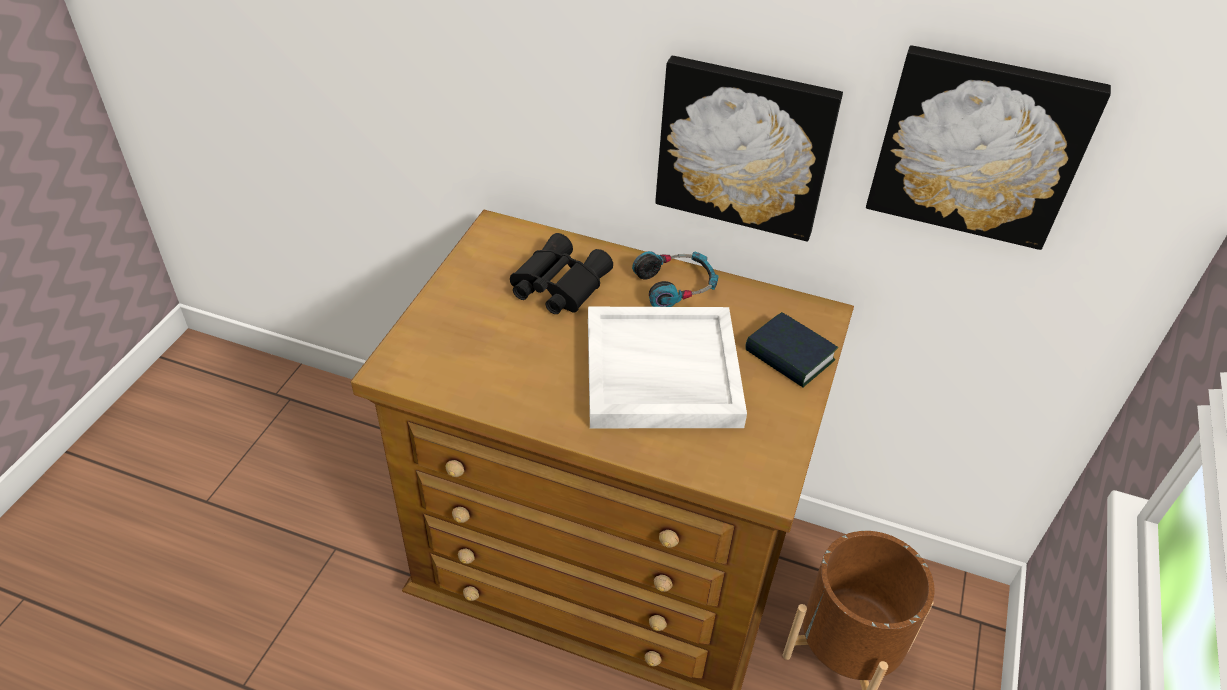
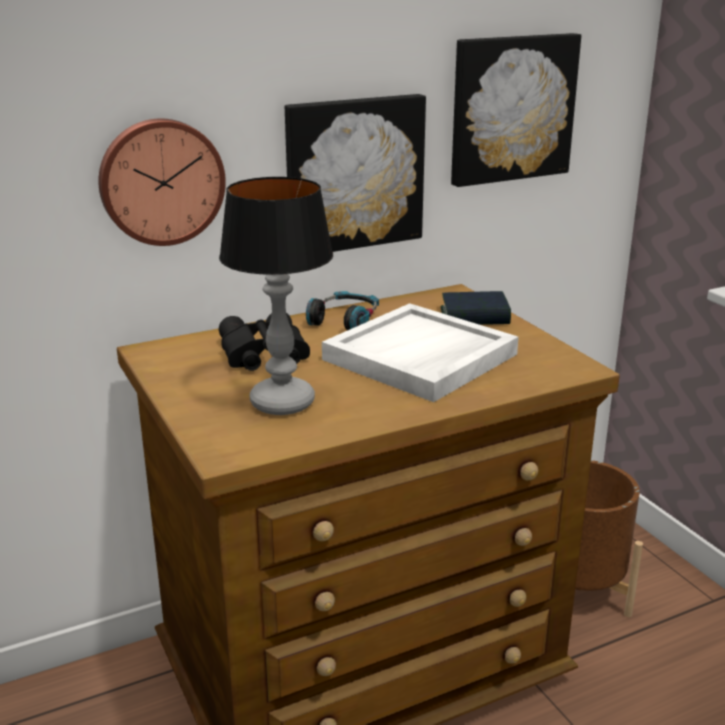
camera: 45 degrees left, 20 degrees down
none -> wall clock [98,118,226,246]
none -> table lamp [219,177,333,415]

